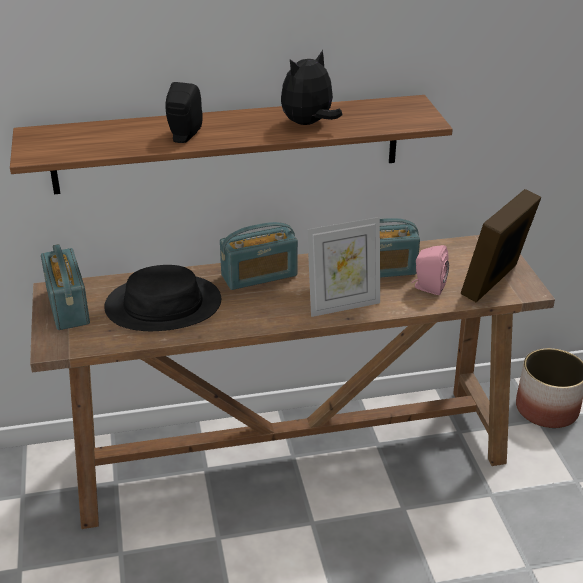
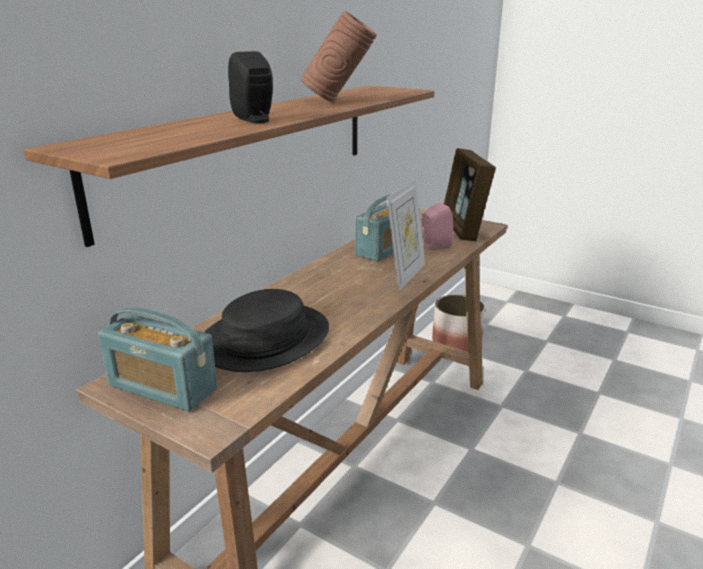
camera: 45 degrees left, 10 degrees down
radio [220,222,298,290] -> none
plush toy [281,50,342,125] -> brown vase [301,11,377,102]

